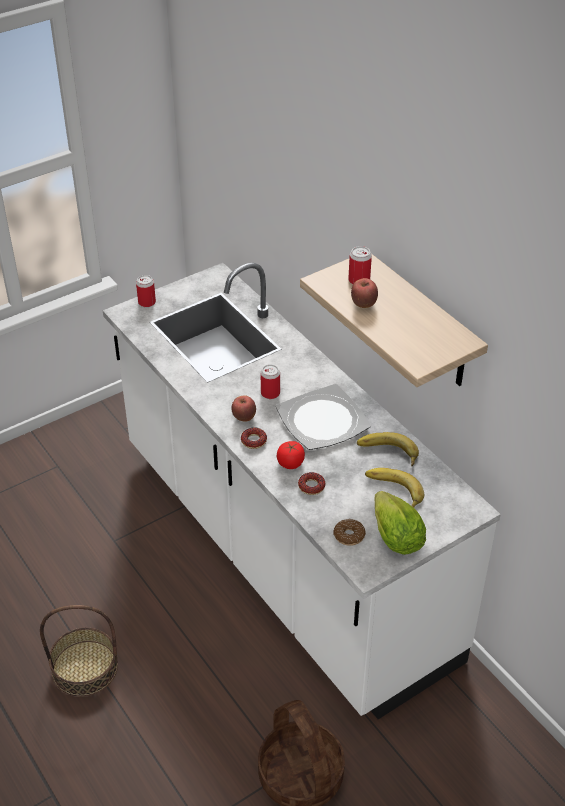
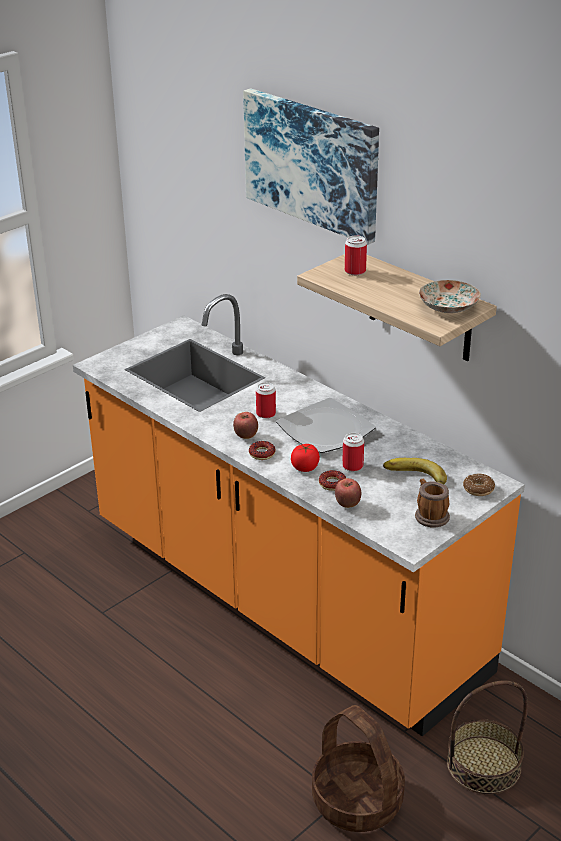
camera: 10 degrees left, 10 degrees down
basket [40,605,118,696] -> basket moved to [447,680,528,794]
white counter [103,263,501,719] -> orange counter [73,294,525,736]
can [136,275,156,307] -> can moved to [342,433,364,471]
donut [333,519,366,546] -> donut moved to [463,474,495,496]
apple [351,278,378,308] -> apple moved to [335,478,361,508]
banana [357,432,419,466] -> none
lettuce [374,491,426,555] -> mug [415,479,450,527]
none -> picture [243,88,379,245]
none -> plate [419,280,481,313]

